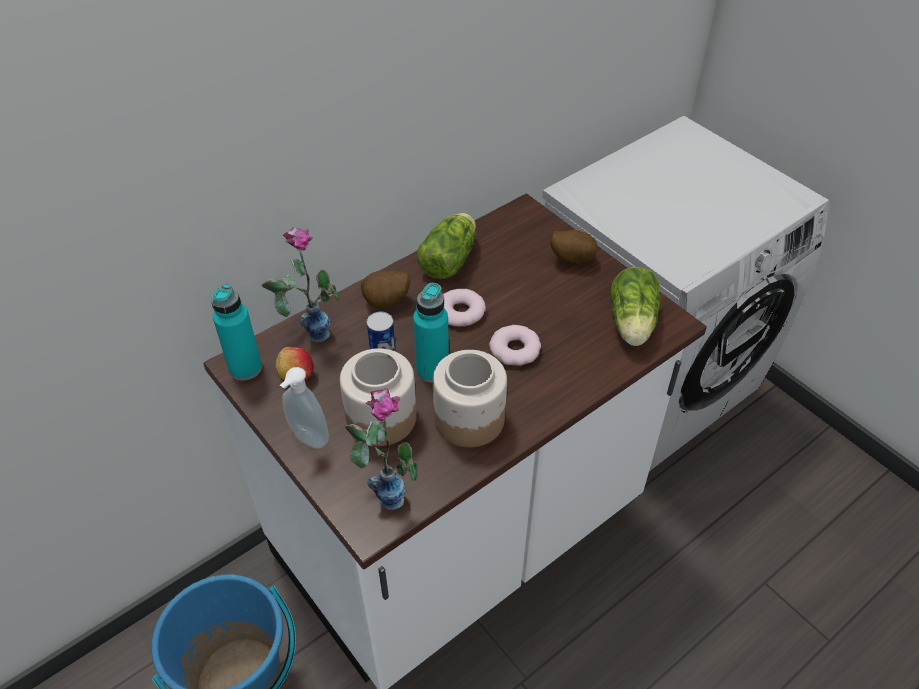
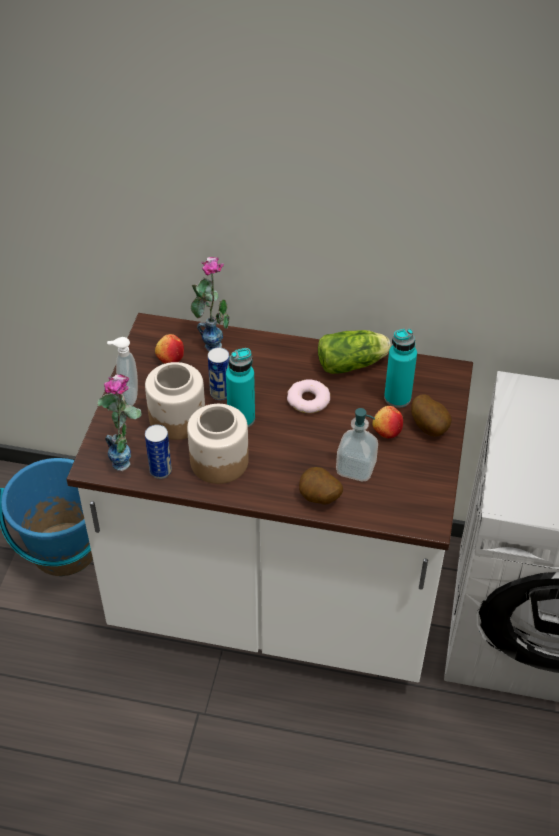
camera: 50 degrees right, 0 degrees up
turquoise bottle [211,284,262,381] -> turquoise bottle moved to [384,329,417,408]
potato [361,271,410,308] -> potato moved to [299,467,343,505]
donut [489,325,541,366] -> none
lettuce [610,267,660,346] -> none
none -> can [145,425,172,479]
none -> soap dispenser [336,408,378,482]
none -> apple [372,406,403,438]

